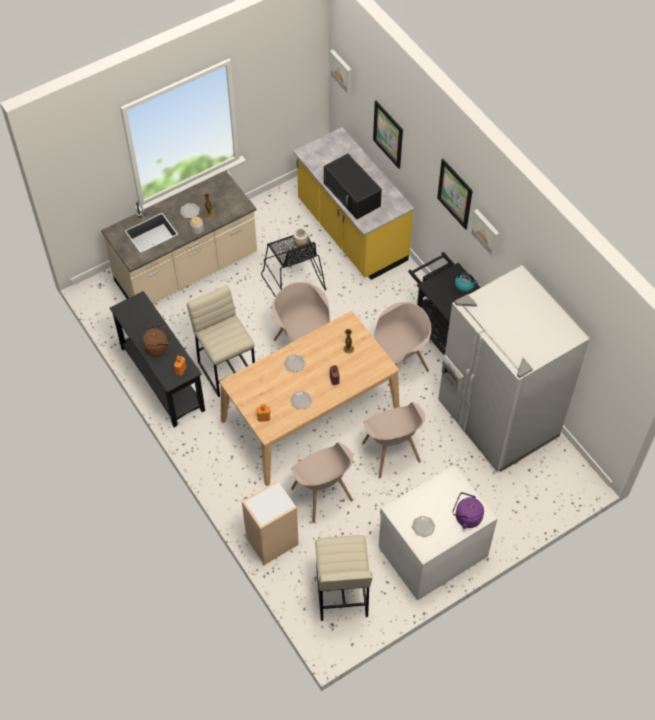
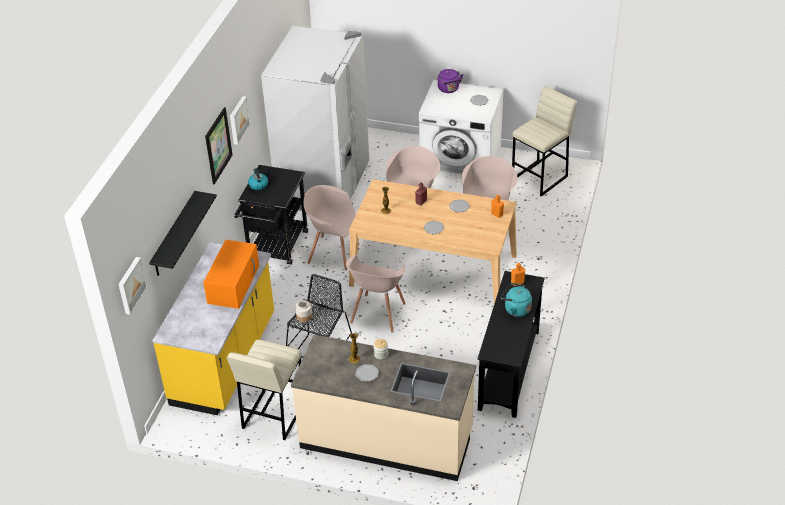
camera: 130 degrees left, 15 degrees down
brown kettle [142,325,170,357] -> turquoise kettle [501,283,532,317]
beige stool [187,285,255,397] -> beige stool moved to [227,340,302,440]
bookcase [242,481,299,565] -> none
black microwave [324,153,382,219] -> orange microwave [203,240,259,309]
picture [373,100,403,169] -> black shelf [149,191,217,276]

